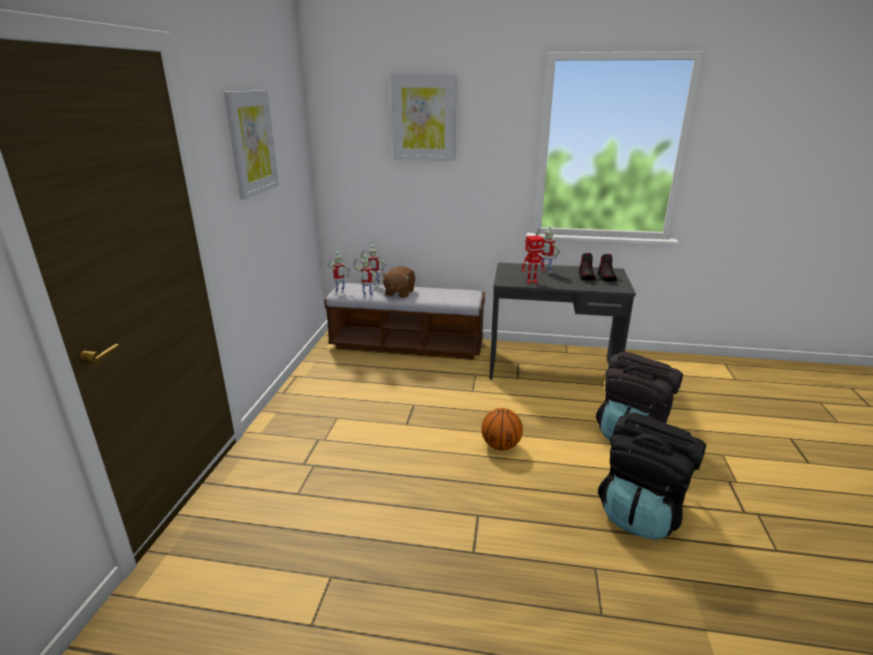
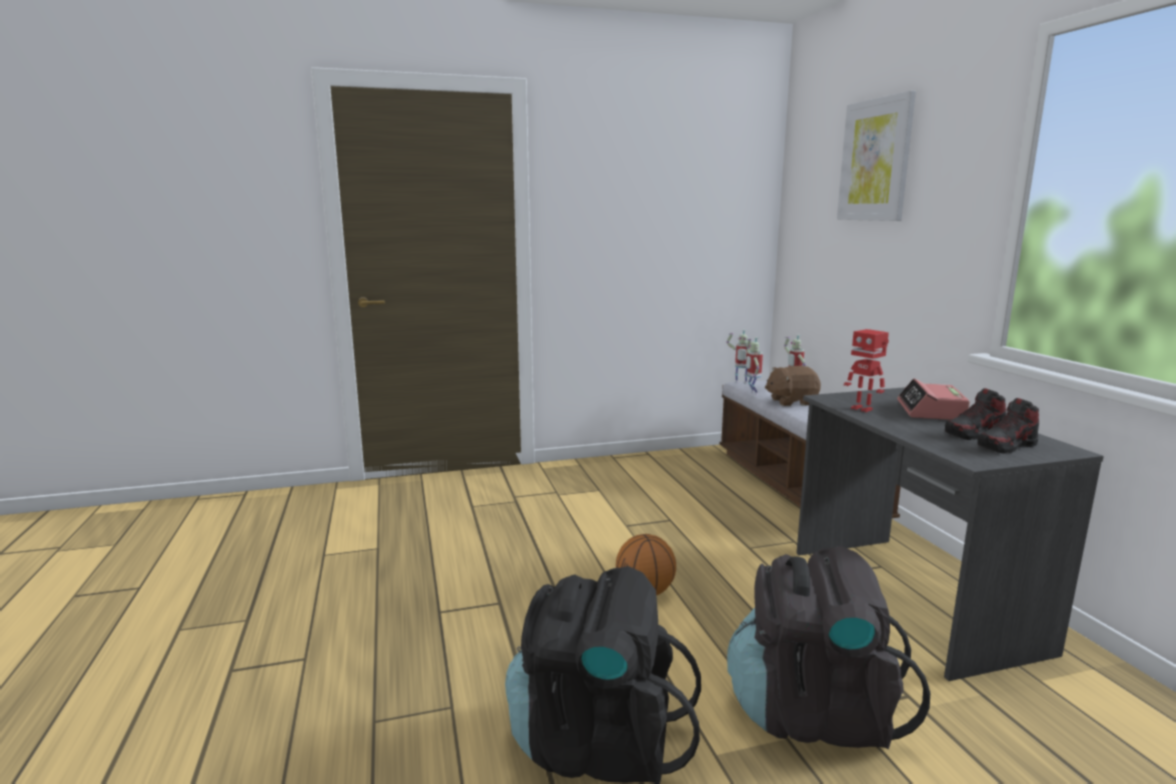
camera: 65 degrees right, 10 degrees down
picture [224,90,279,200] -> none
toy robot [536,226,560,273] -> alarm clock [897,378,970,420]

